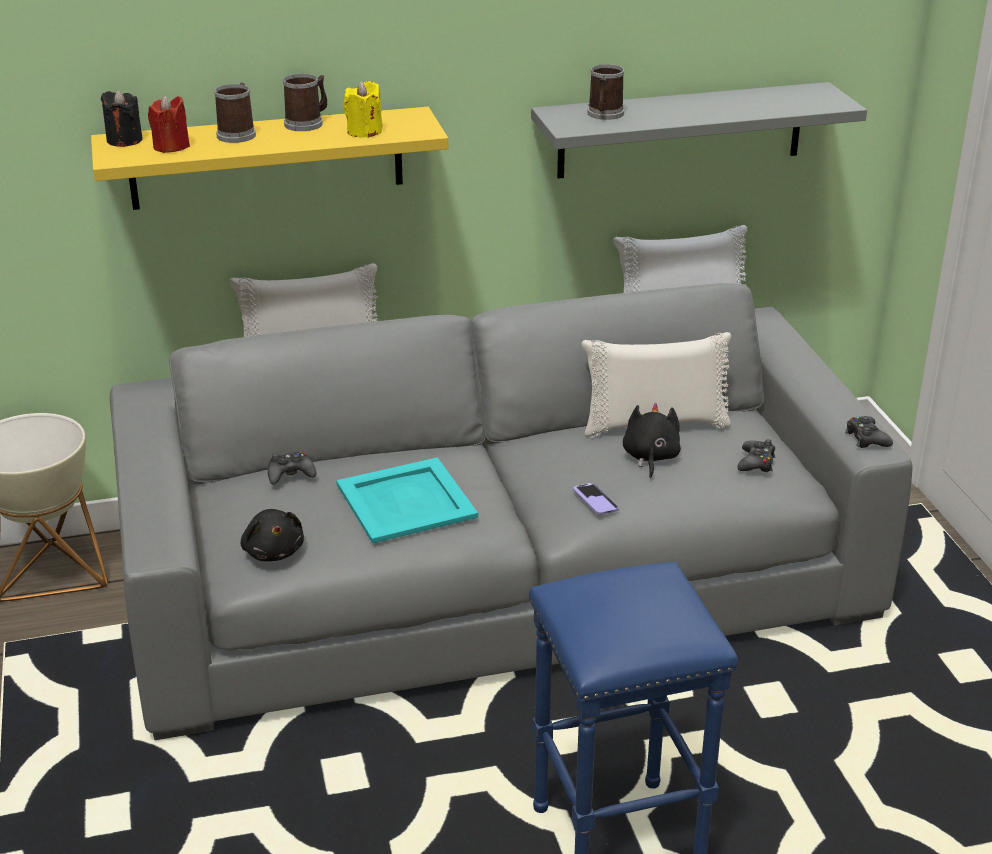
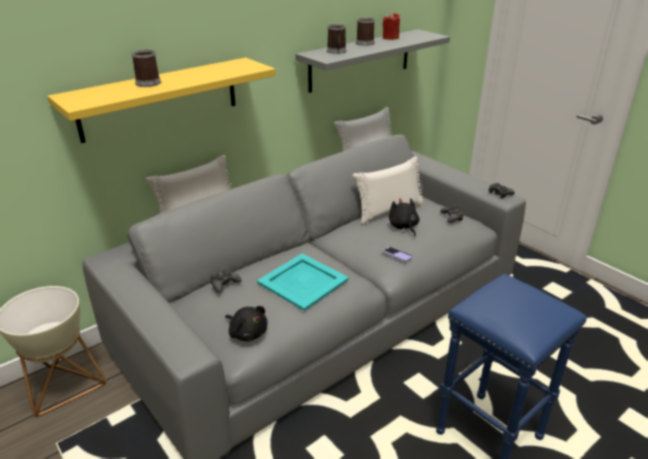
camera: 25 degrees left, 0 degrees up
black candle [100,90,143,147] -> none
red candle [148,95,190,153] -> red candle moved to [382,12,400,40]
mug [283,74,327,131] -> mug moved to [356,18,375,46]
yellow candle [343,81,383,138] -> none

